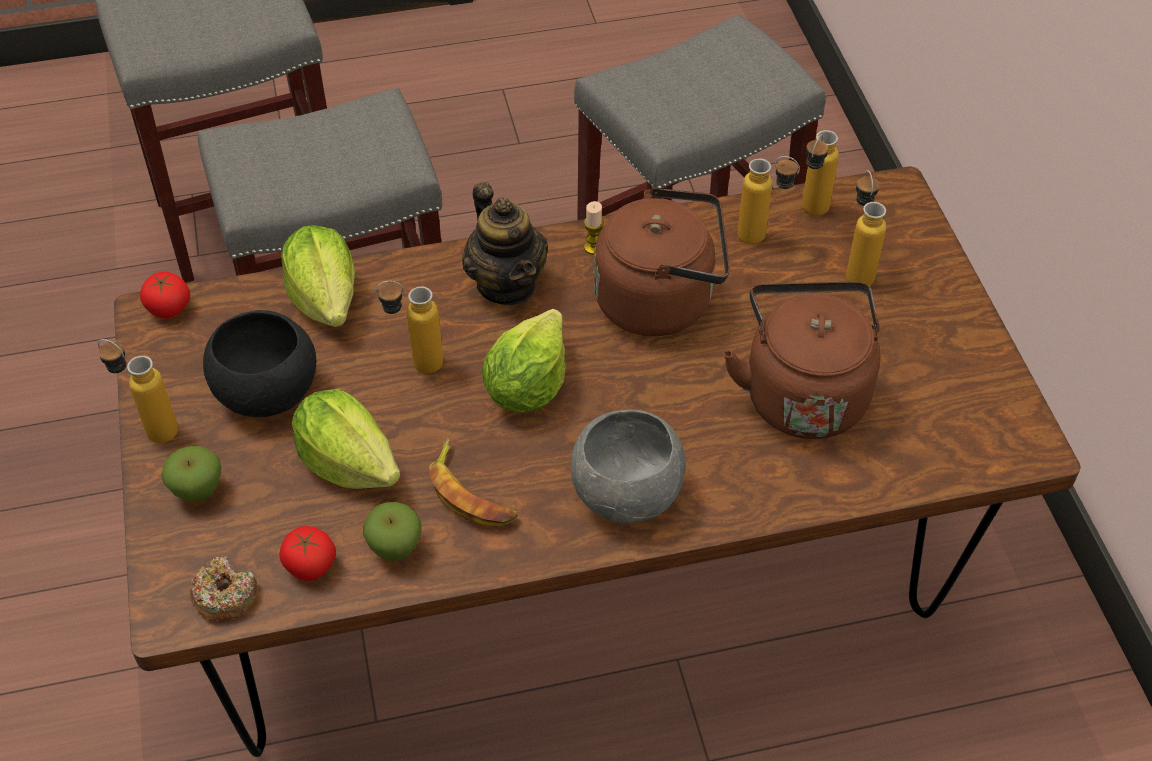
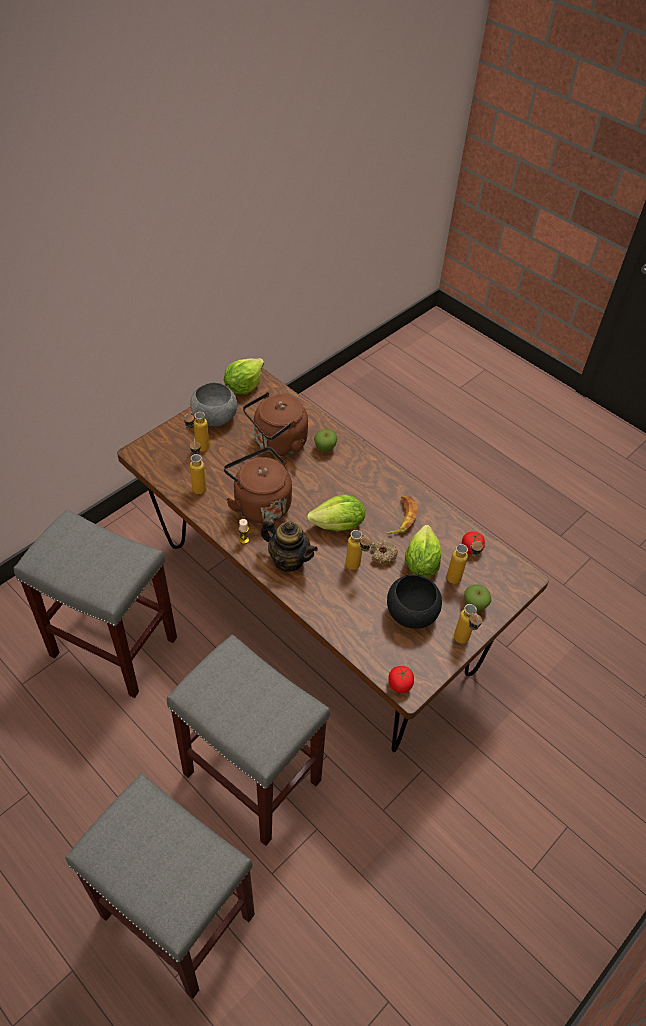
camera: 125 degrees left, 0 degrees up
donut [190,556,257,620] -> donut moved to [371,540,398,565]
lettuce [281,225,355,327] -> lettuce moved to [224,358,264,394]
apple [363,502,421,561] -> apple moved to [314,429,337,452]
teapot [462,182,548,305] -> teapot turned 90 degrees clockwise [261,517,318,572]
grey bowl [571,410,686,523] -> grey bowl moved to [190,382,237,426]
bottle [802,130,839,216] -> bottle moved to [446,541,484,584]

